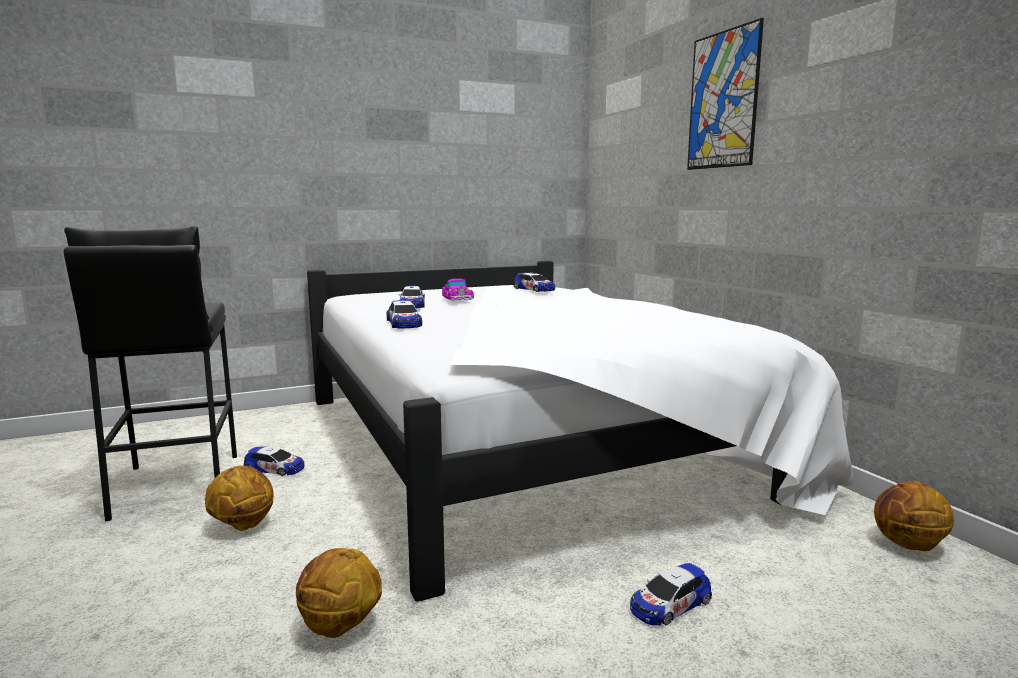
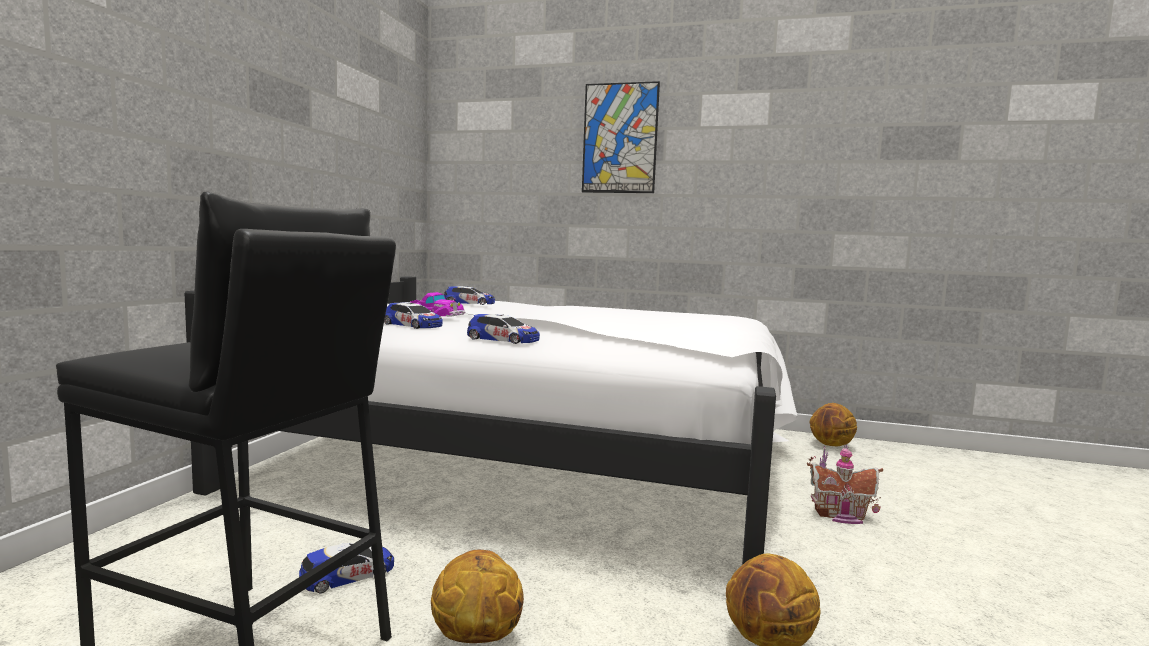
camera: 50 degrees left, 5 degrees down
toy car [630,563,712,626] -> toy house [807,444,883,524]

